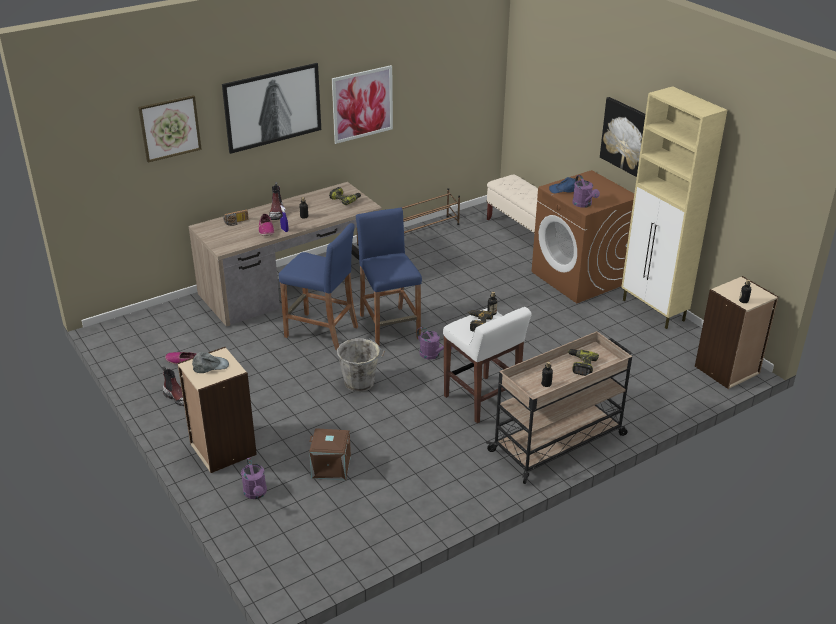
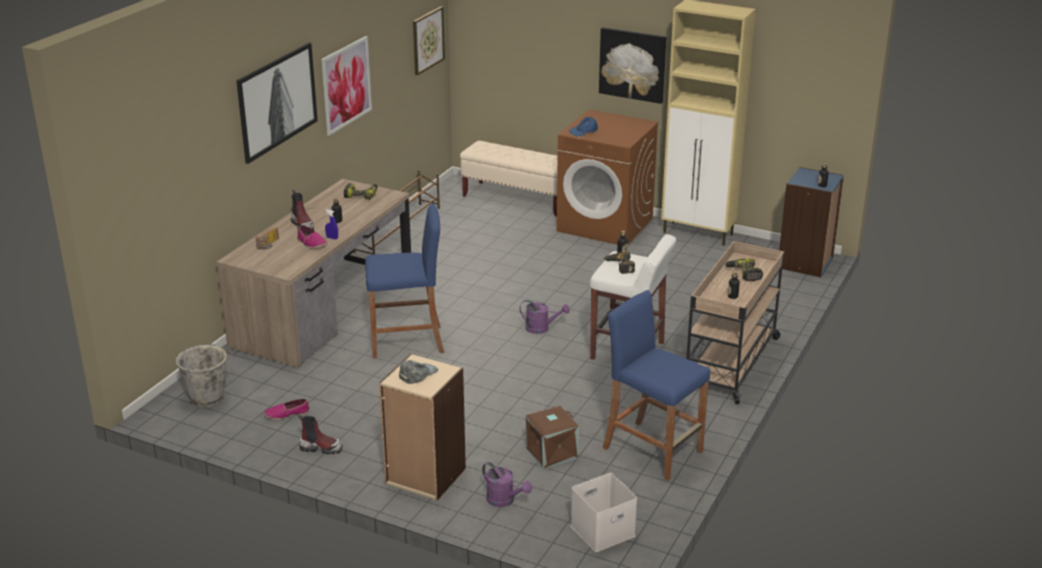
camera: 30 degrees left, 5 degrees down
picture [138,95,202,163] -> picture moved to [413,6,445,75]
grey bucket [337,339,385,392] -> grey bucket moved to [176,344,233,407]
blue stool [356,207,422,347] -> blue stool moved to [603,290,710,480]
purple watering can [572,175,600,208] -> none
beige bookcase [695,276,778,389] -> blue bookcase [779,167,844,277]
none -> white storage box [571,473,637,552]

